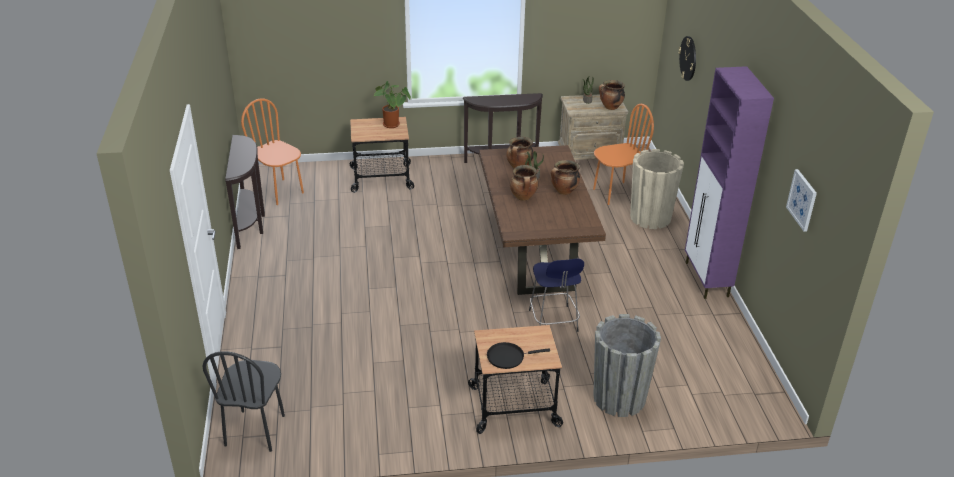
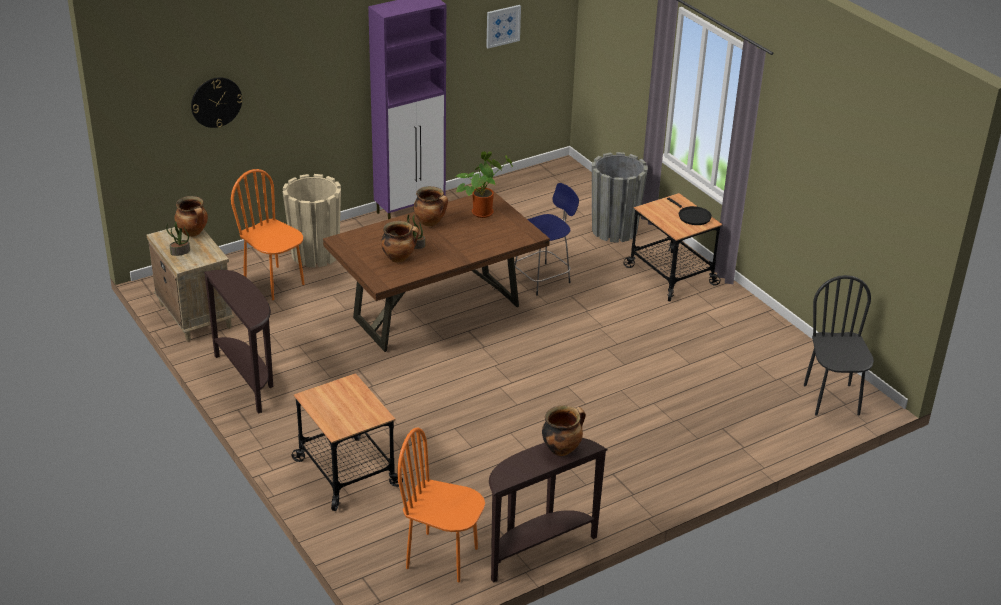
camera: 115 degrees left, 0 degrees up
black chair [203,351,285,452] -> black chair turned 75 degrees counterclockwise [804,275,874,416]
orange chair [241,98,304,205] -> orange chair turned 90 degrees clockwise [397,427,485,582]
potted plant [374,81,411,128] -> potted plant moved to [456,151,513,218]
cooking pot [510,165,539,201] -> cooking pot moved to [542,405,586,456]

